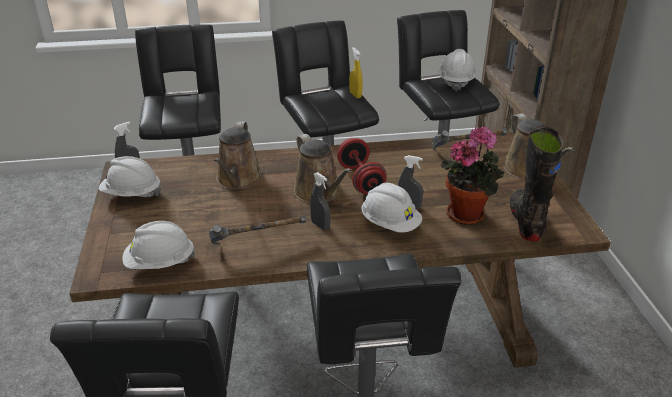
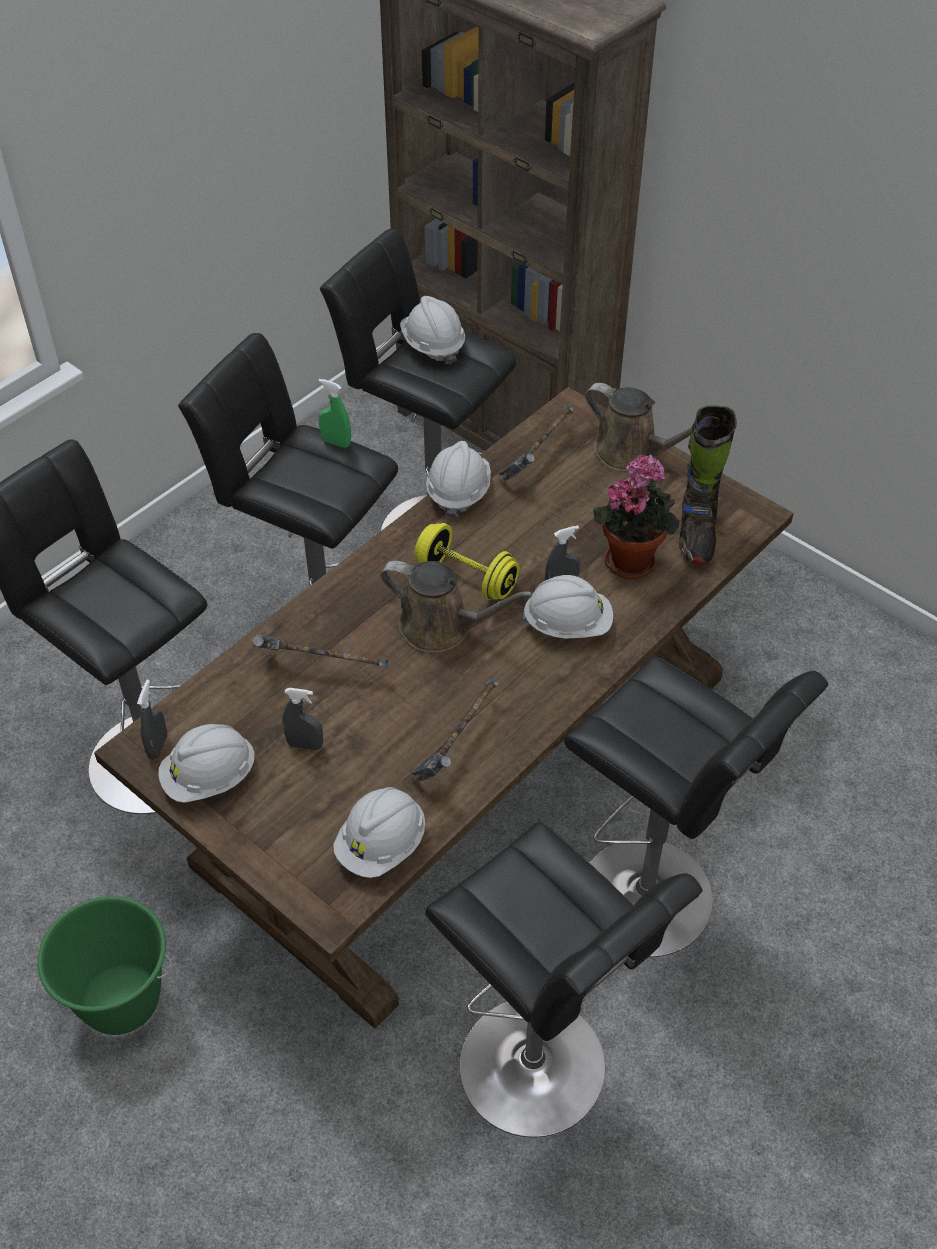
camera: 40 degrees left, 15 degrees up
brown watering can [214,122,263,190] -> hammer [253,635,389,667]
grey spray bottle [310,172,330,231] -> grey spray bottle moved to [282,688,323,750]
red dumbbell [337,138,387,194] -> yellow dumbbell [415,523,519,600]
yellow spray bottle [349,47,362,98] -> green spray bottle [318,379,351,448]
black boot [510,127,564,241] -> black boot turned 135 degrees counterclockwise [679,405,737,565]
none -> green bucket [37,896,173,1035]
none -> white hard hat [426,441,491,518]

